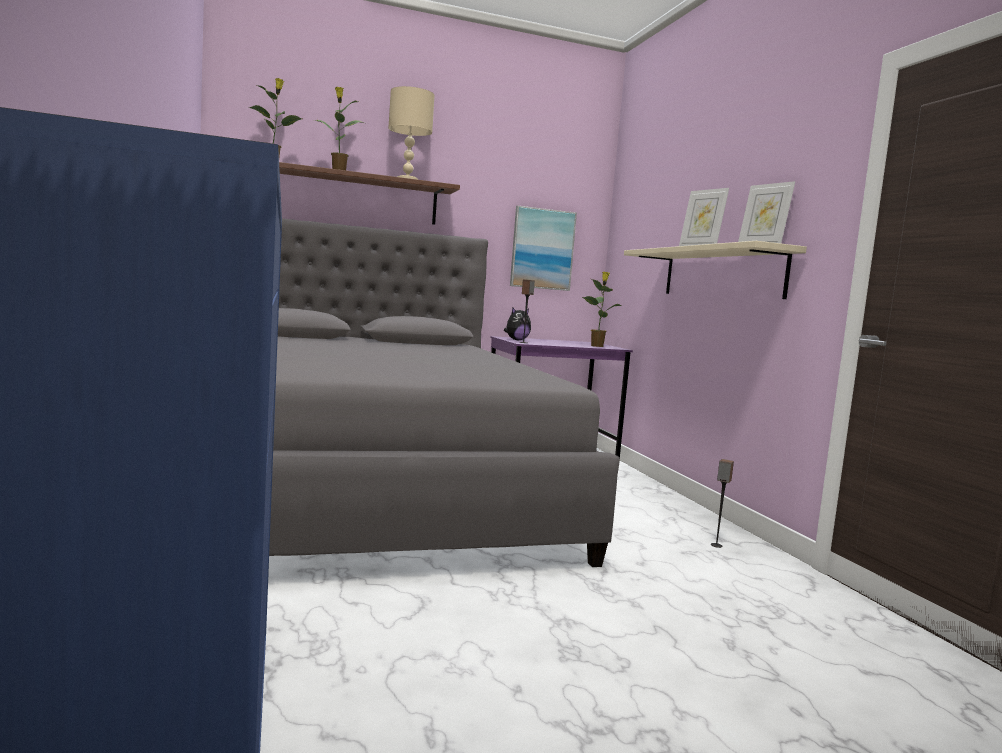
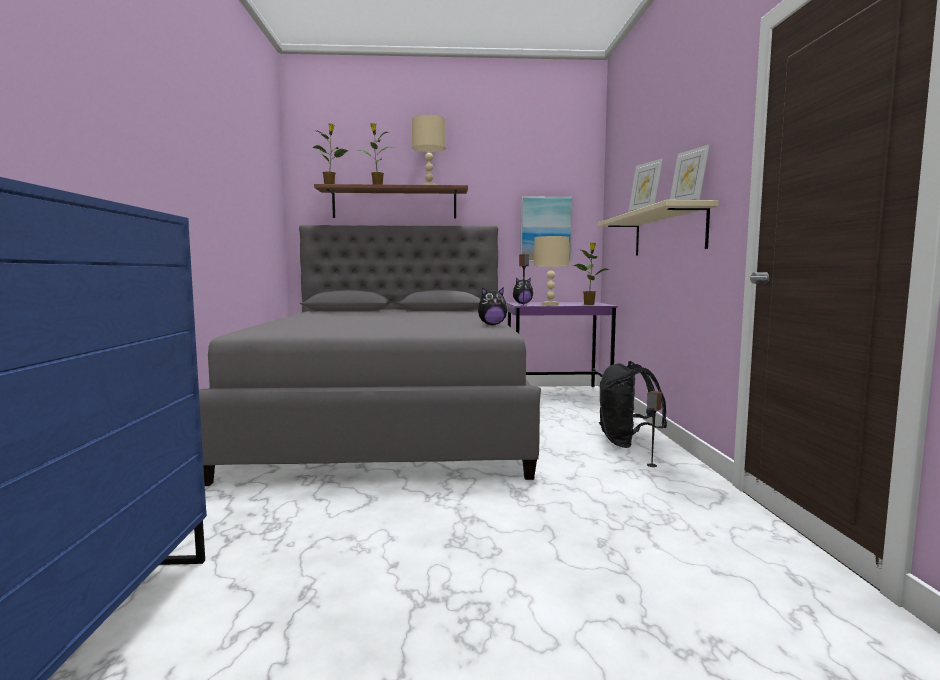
camera: 15 degrees right, 0 degrees up
none -> plush toy [478,287,507,325]
none -> beige table lamp [534,236,569,305]
none -> black backpack [599,361,667,448]

